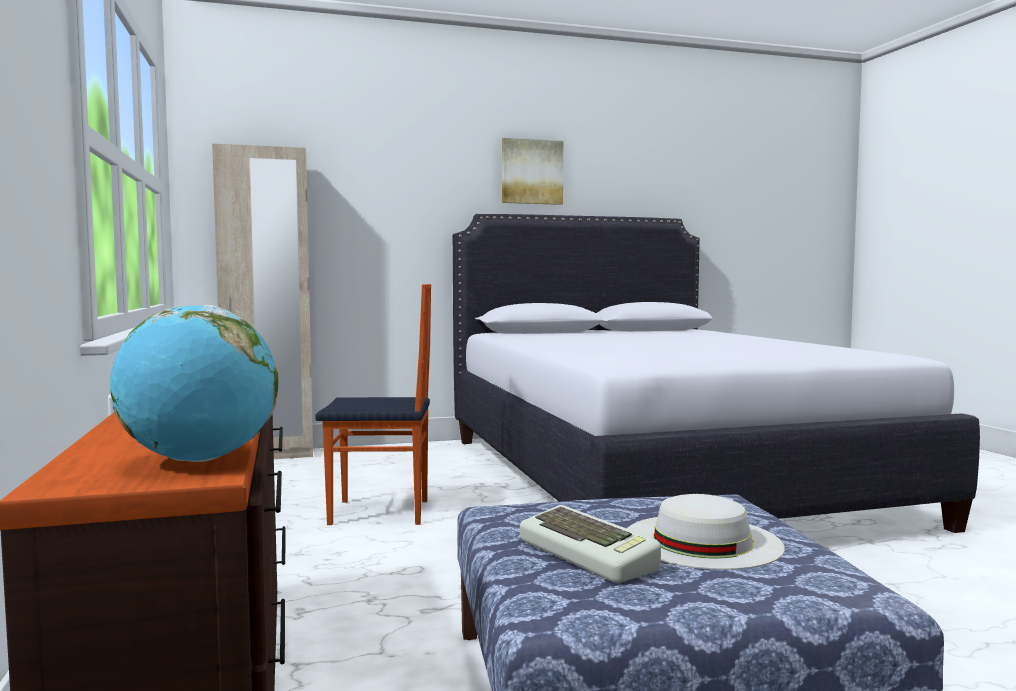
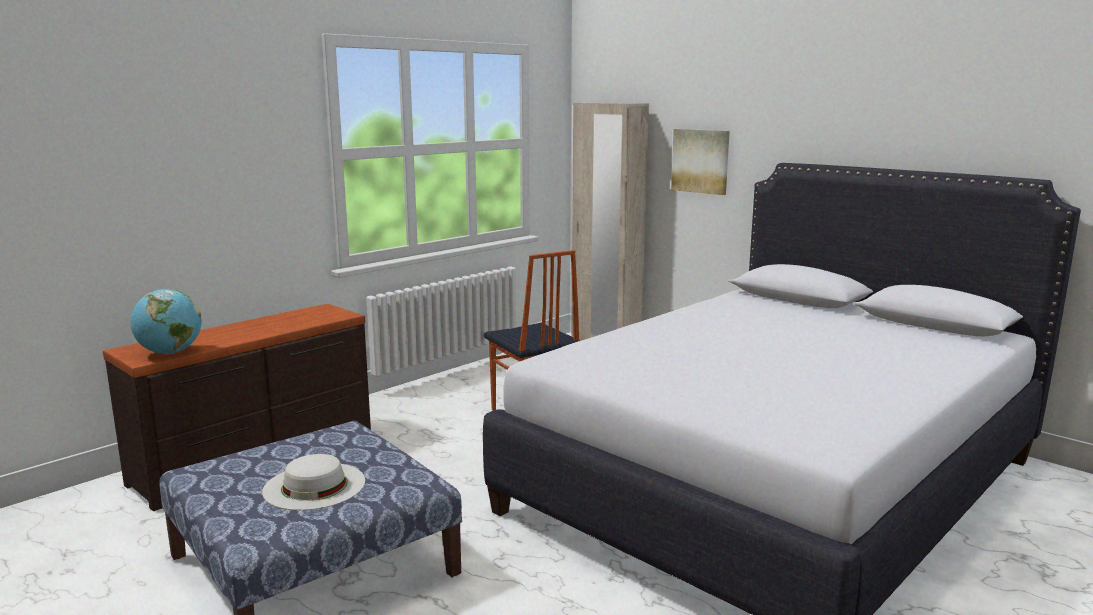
camera: 60 degrees right, 10 degrees up
picture [502,138,563,205] -> picture moved to [671,129,730,195]
keyboard [520,505,661,583] -> none

